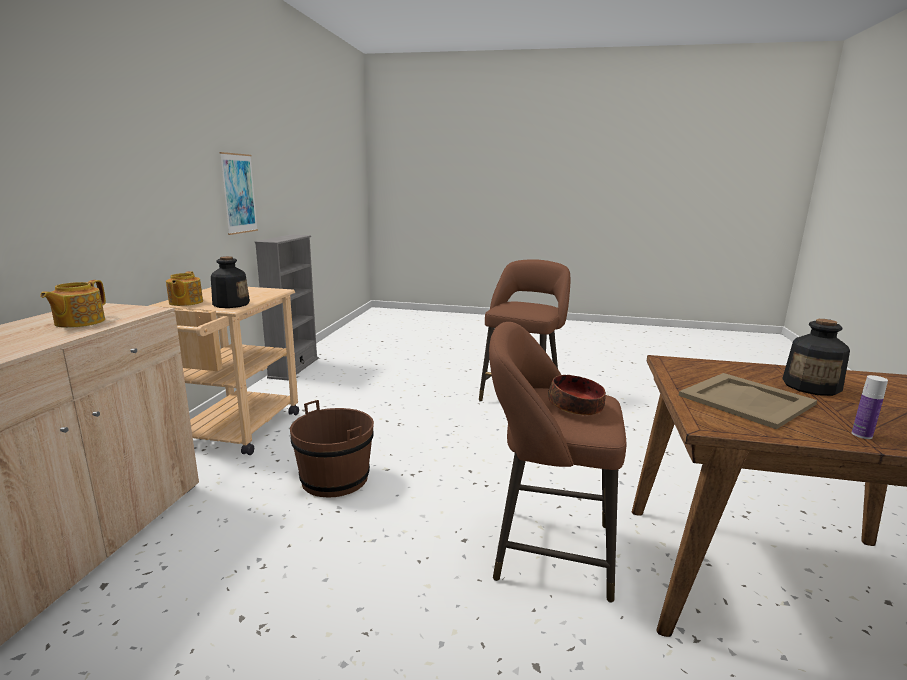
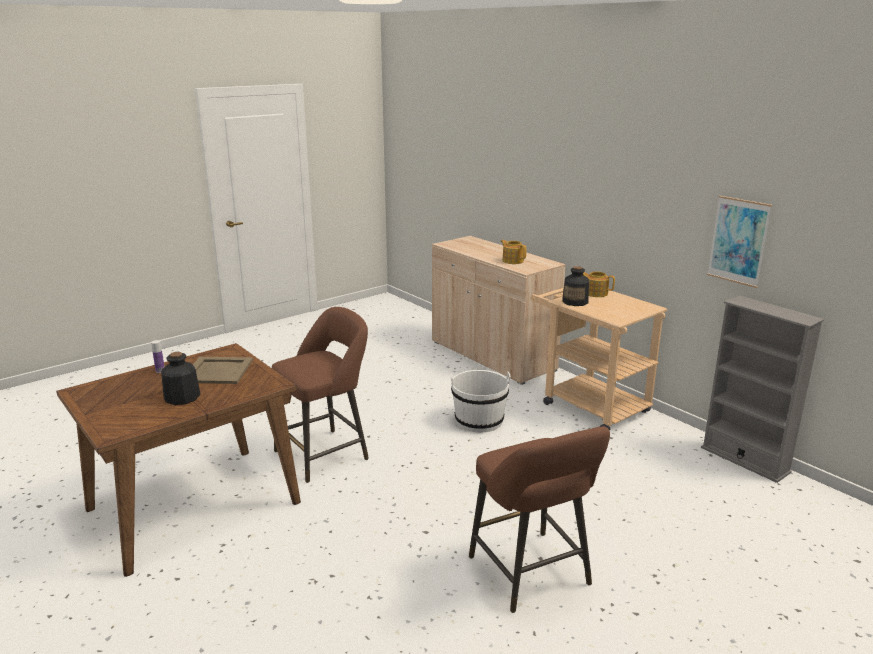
camera: 130 degrees right, 5 degrees up
brown bucket [290,400,374,498] -> white bucket [450,370,510,432]
bowl [548,375,606,415] -> none

